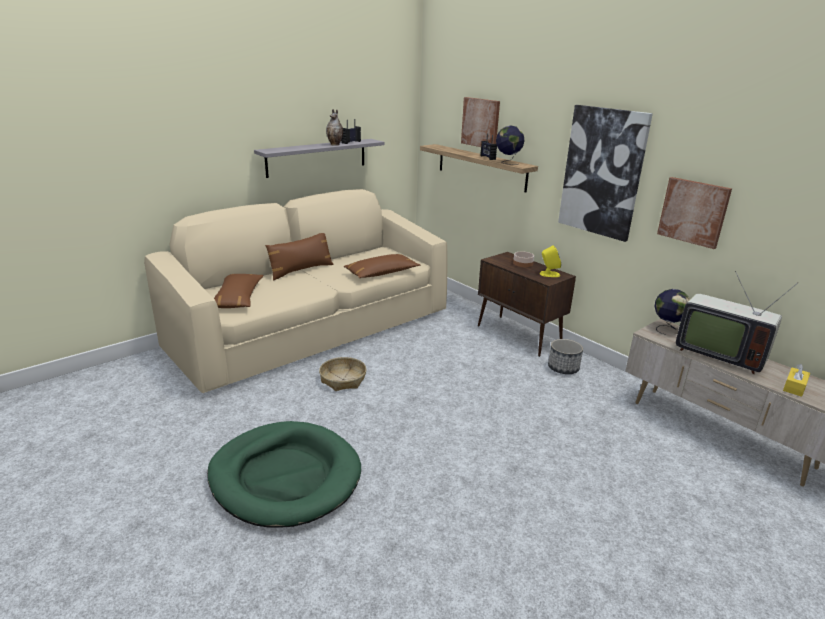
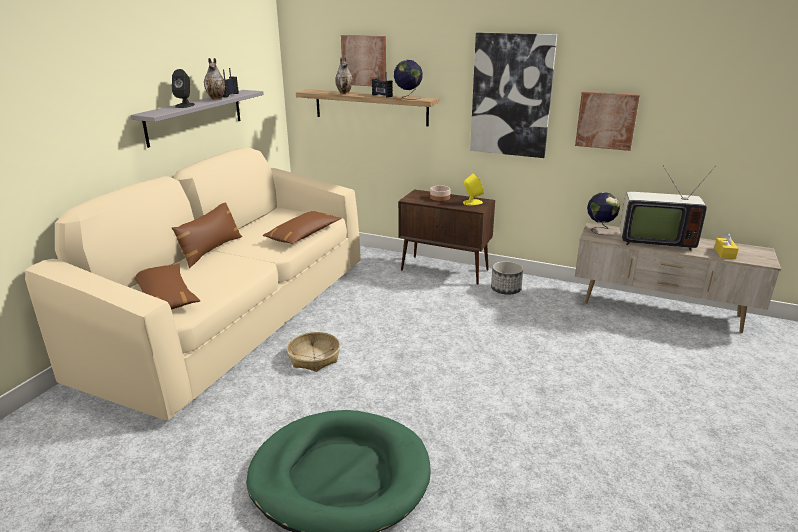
camera: 25 degrees left, 0 degrees up
none -> black speaker [172,69,195,108]
none -> vase [335,57,353,95]

